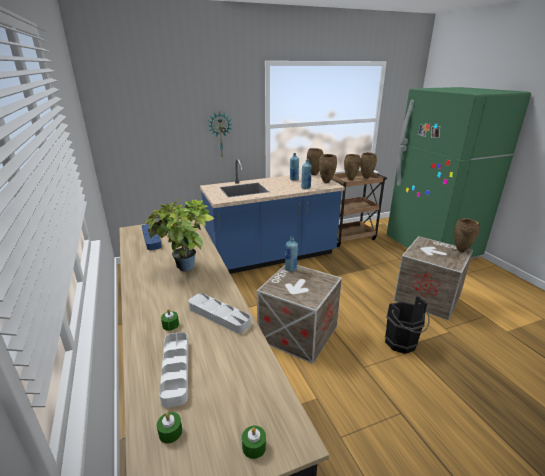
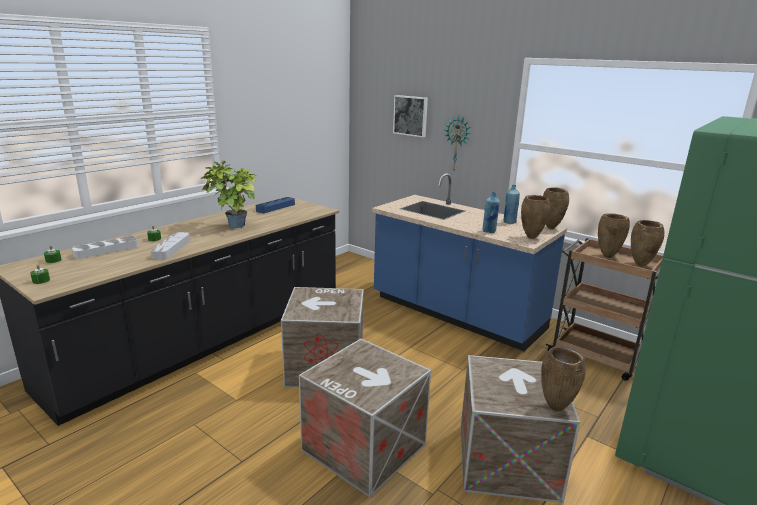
camera: 60 degrees right, 5 degrees down
blue bottle [285,236,298,271] -> none
black bucket [385,296,429,354] -> crate [299,339,431,497]
none -> picture [393,95,428,137]

